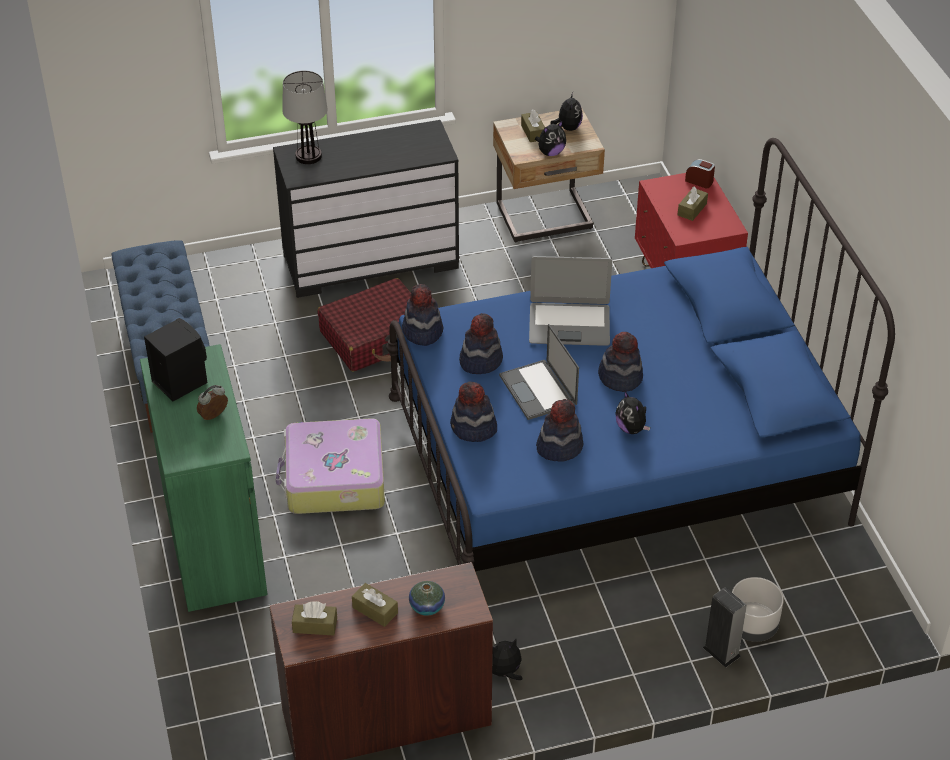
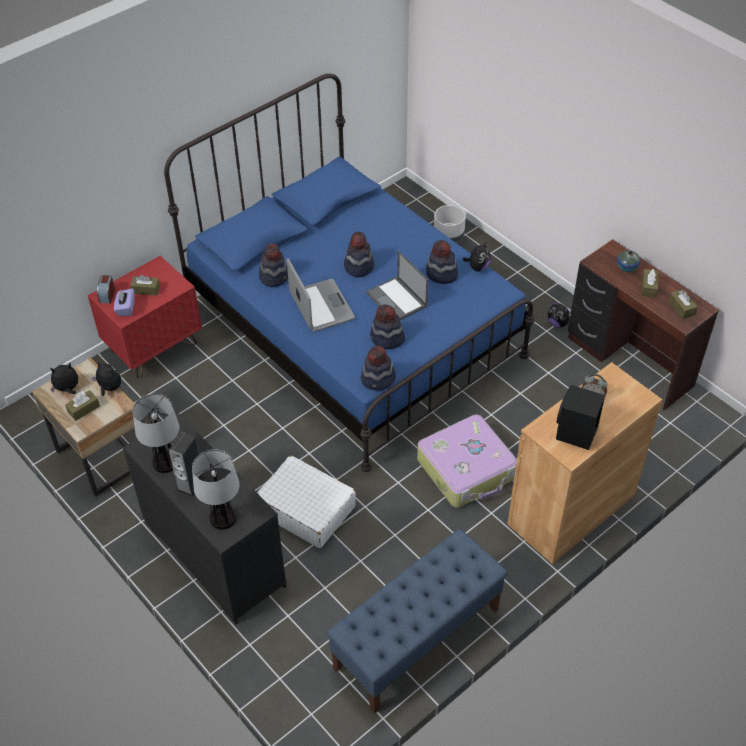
camera: 115 degrees left, 5 degrees up
green cabinet [140,344,268,612] -> brown cabinet [507,362,662,564]
red suitcase [317,278,411,372] -> white suitcase [257,456,356,548]
hat [450,381,497,442] -> hat moved to [259,243,288,287]
laptop [499,324,579,420] -> laptop turned 105 degrees clockwise [366,250,428,320]
plush toy [615,390,650,434] -> plush toy moved to [463,241,491,272]
speaker [703,587,747,668] -> speaker moved to [169,432,206,498]
none -> purple tissue box [114,288,135,316]
none -> table lamp [133,394,179,473]

